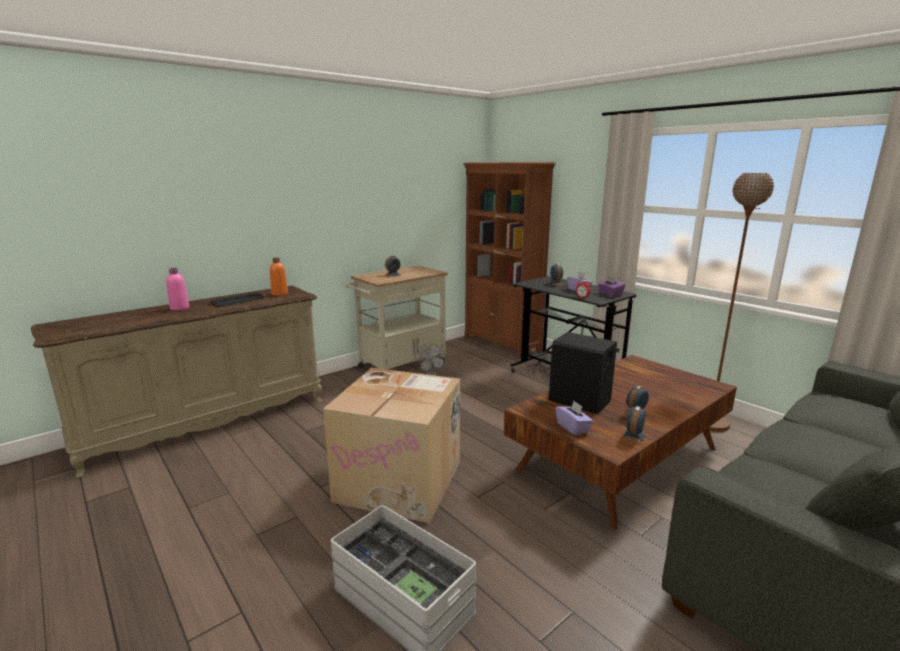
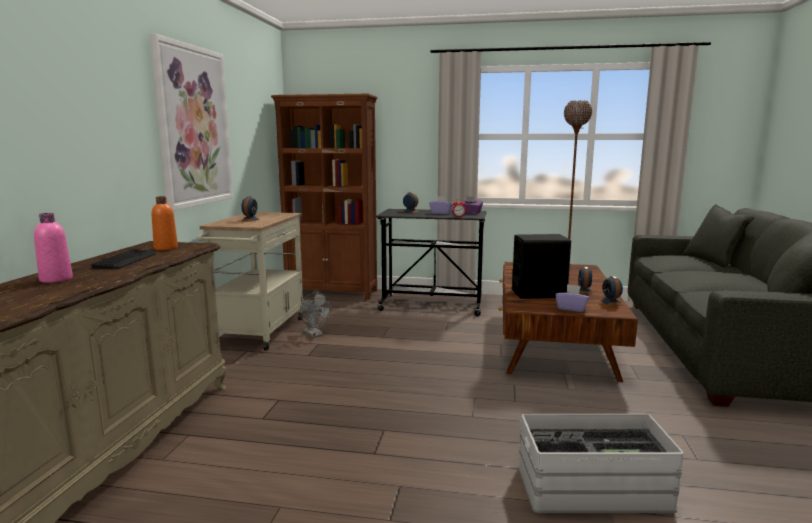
camera: 40 degrees left, 5 degrees down
cardboard box [323,368,460,523] -> none
none -> picture [149,33,233,211]

